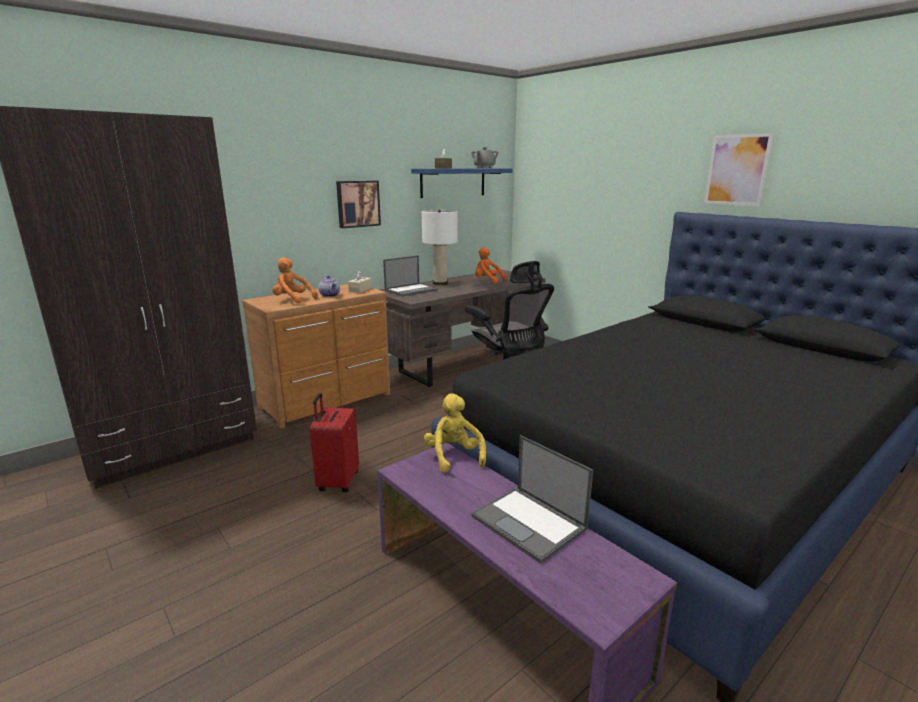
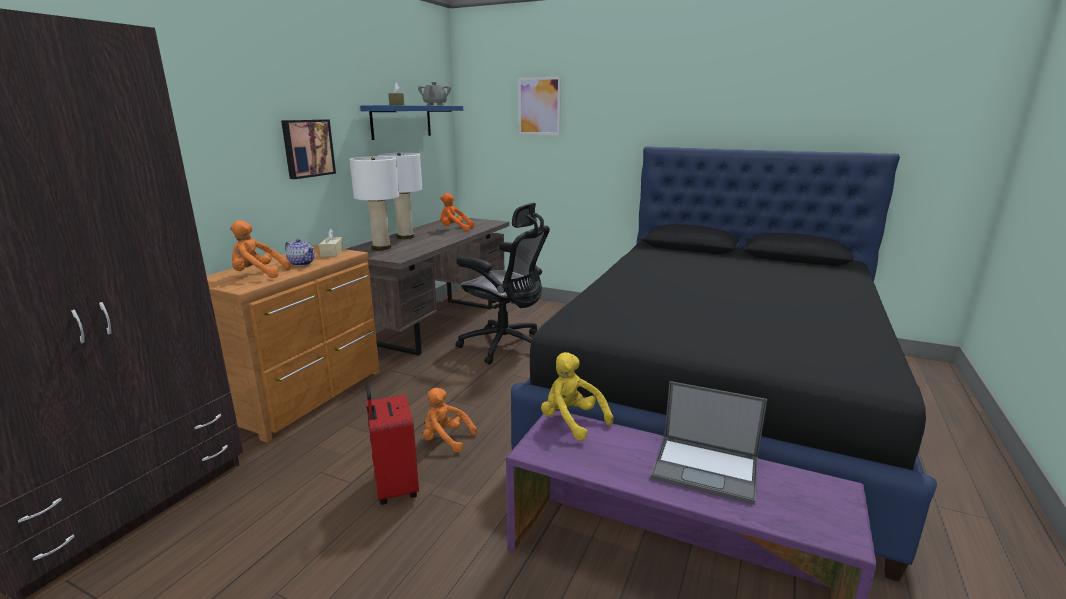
camera: 25 degrees left, 0 degrees up
laptop [383,255,438,297] -> white table lamp [350,156,399,250]
picture [704,133,774,206] -> picture moved to [518,77,561,135]
none -> orange plush toy [423,388,477,453]

